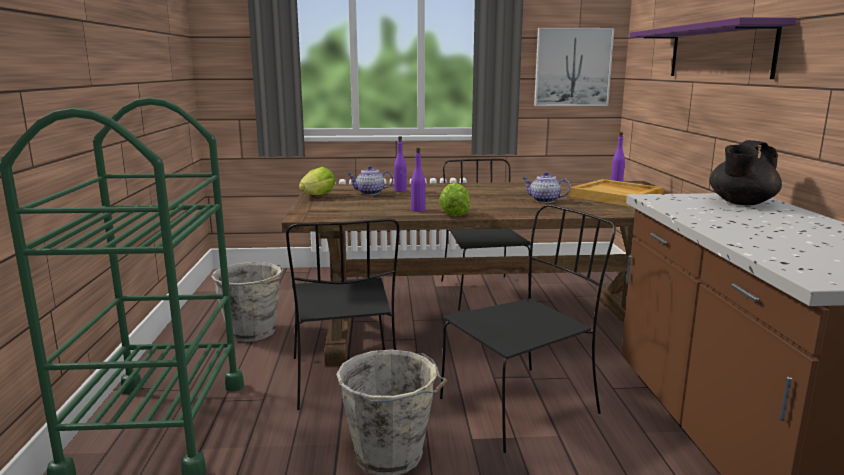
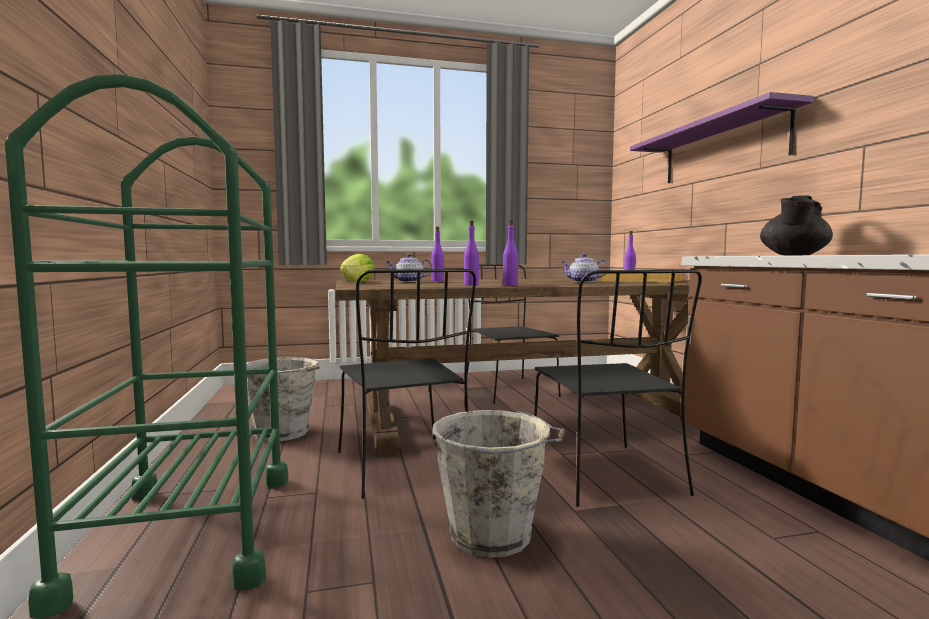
camera: 10 degrees left, 10 degrees down
lettuce [439,183,470,217] -> purple bottle [503,220,518,286]
black chair [440,204,616,453] -> black chair turned 120 degrees clockwise [534,270,702,507]
picture [534,28,615,106] -> none

